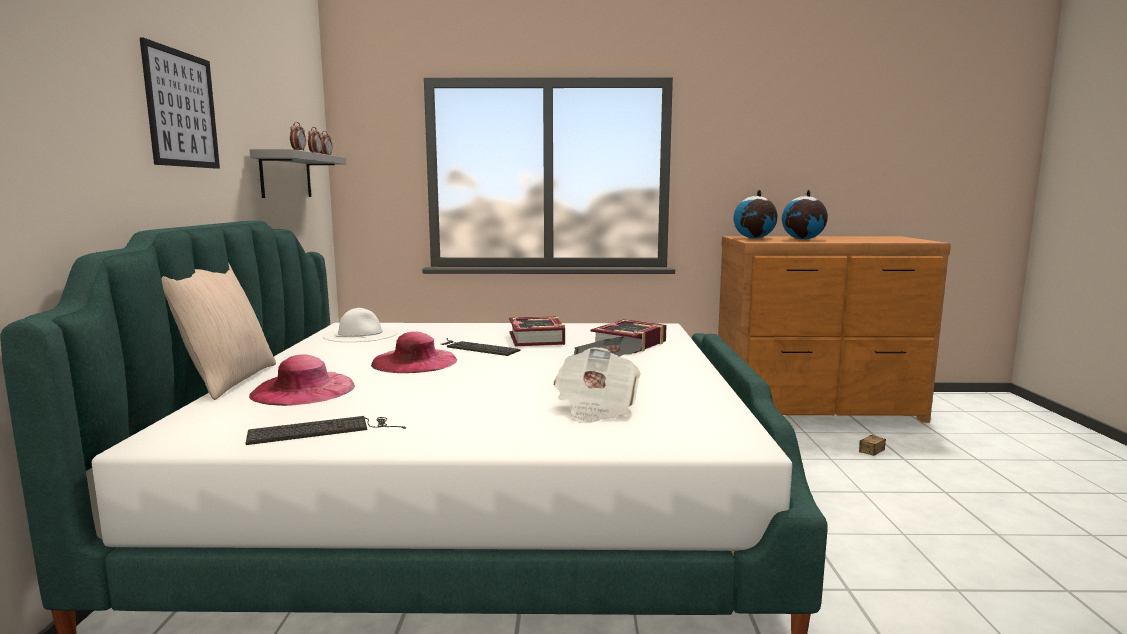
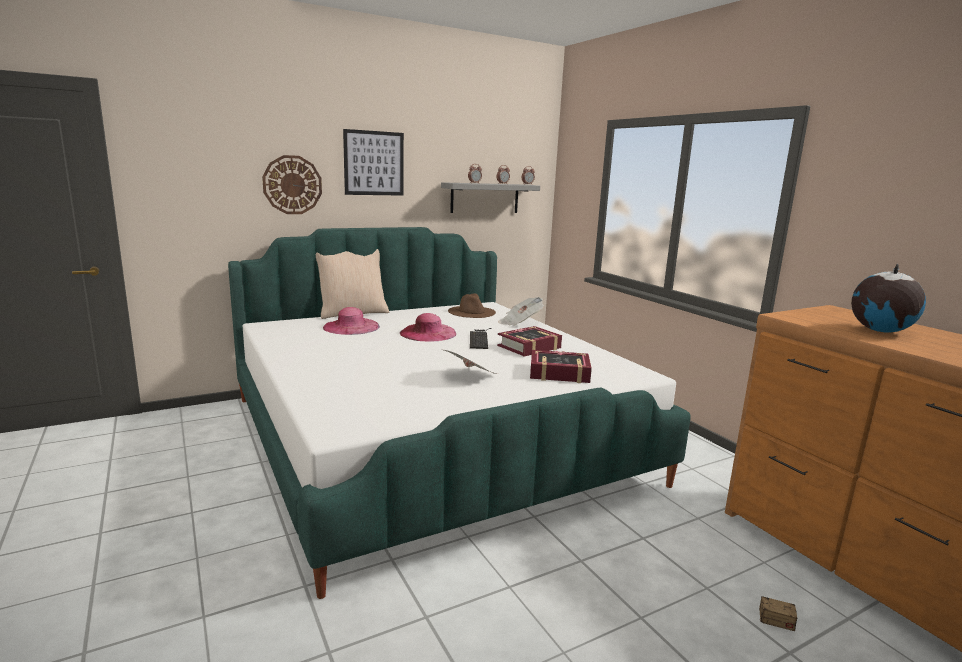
camera: 60 degrees right, 5 degrees up
keyboard [246,416,406,445] -> none
white hat [323,308,397,342] -> brown hat [448,293,496,318]
newspaper [554,347,641,423] -> newspaper moved to [498,297,544,326]
globe [734,190,777,239] -> none
none -> wall clock [262,155,322,214]

